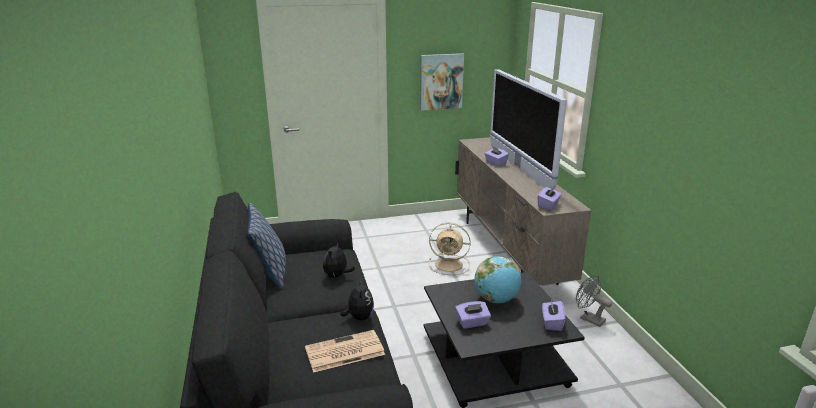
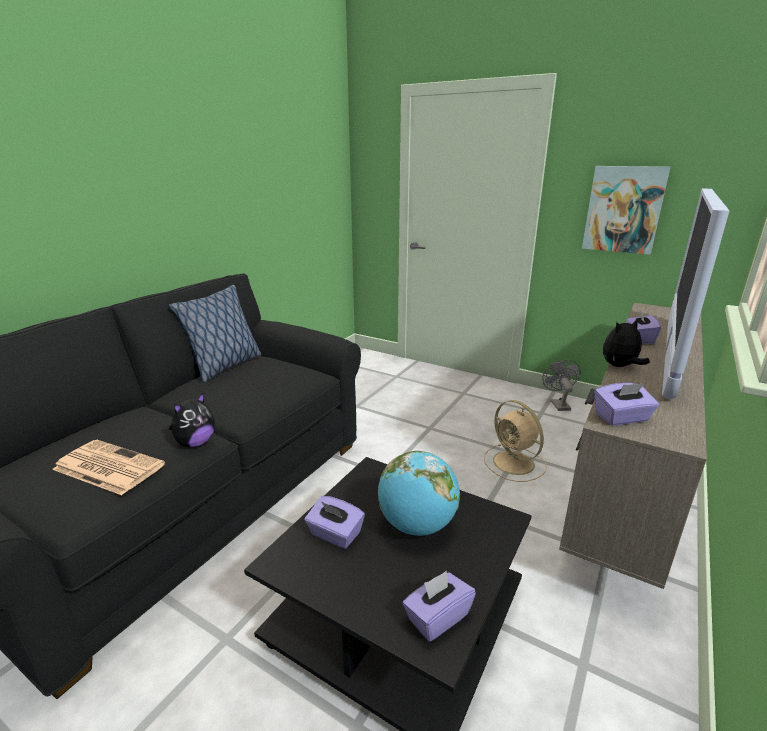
camera: 45 degrees right, 0 degrees up
plush toy [323,242,355,278] -> plush toy moved to [603,319,650,367]
grey fan [576,276,612,327] -> grey fan moved to [542,360,581,411]

